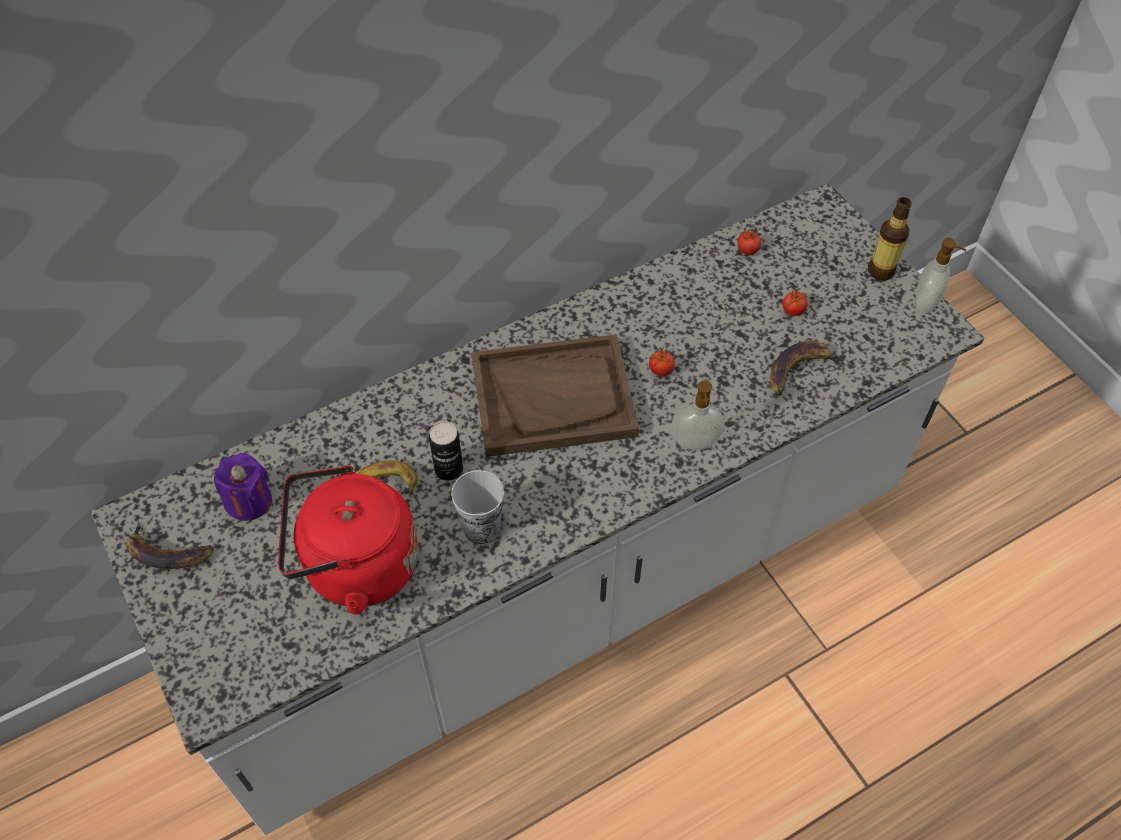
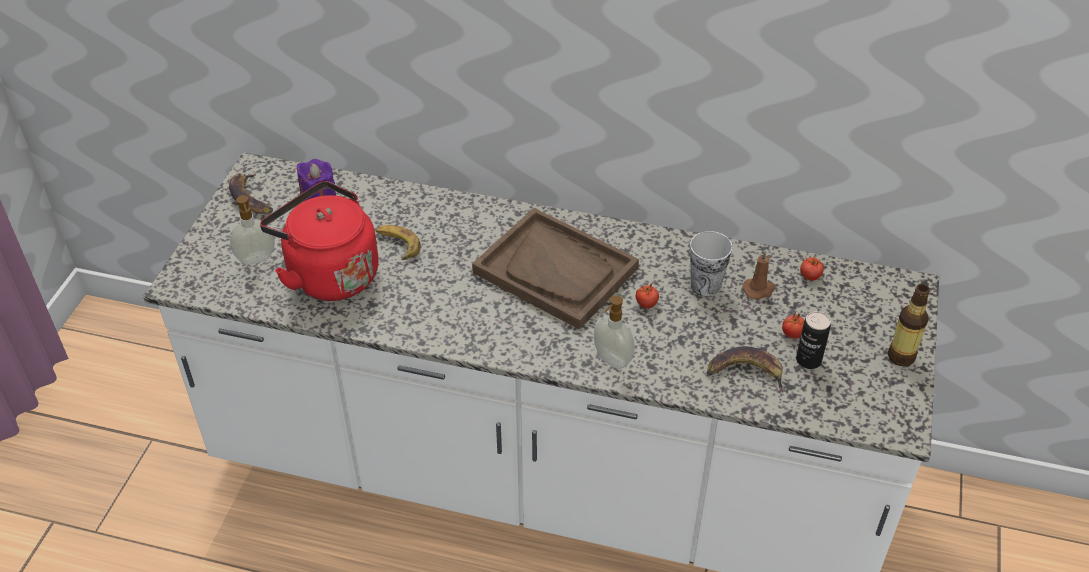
camera: 45 degrees right, 10 degrees down
can [429,421,463,481] -> can moved to [796,311,831,369]
cup [451,470,504,544] -> cup moved to [690,231,733,297]
soap dispenser [916,238,966,314] -> soap dispenser moved to [230,195,275,265]
none -> brown candle [742,250,776,300]

